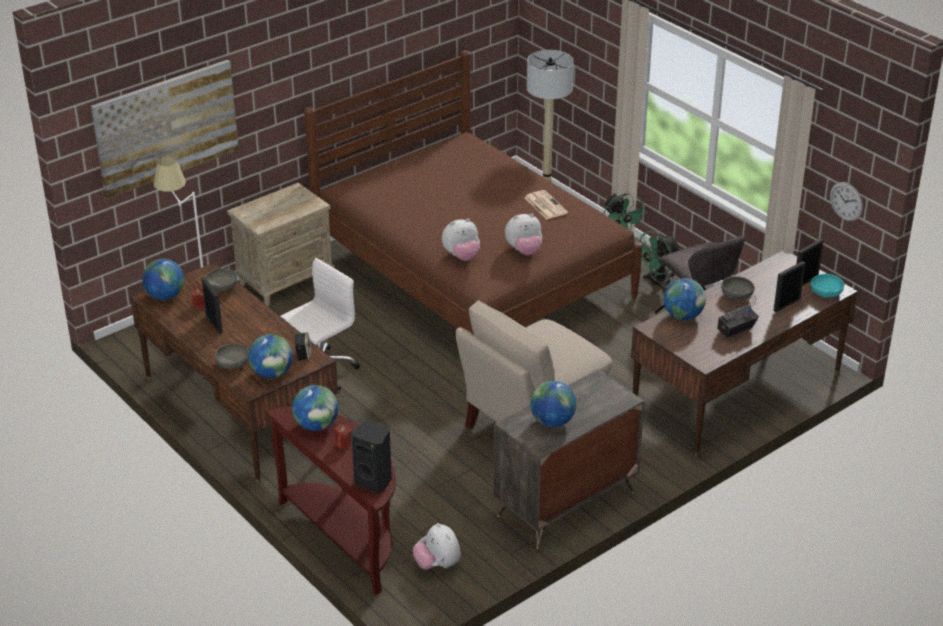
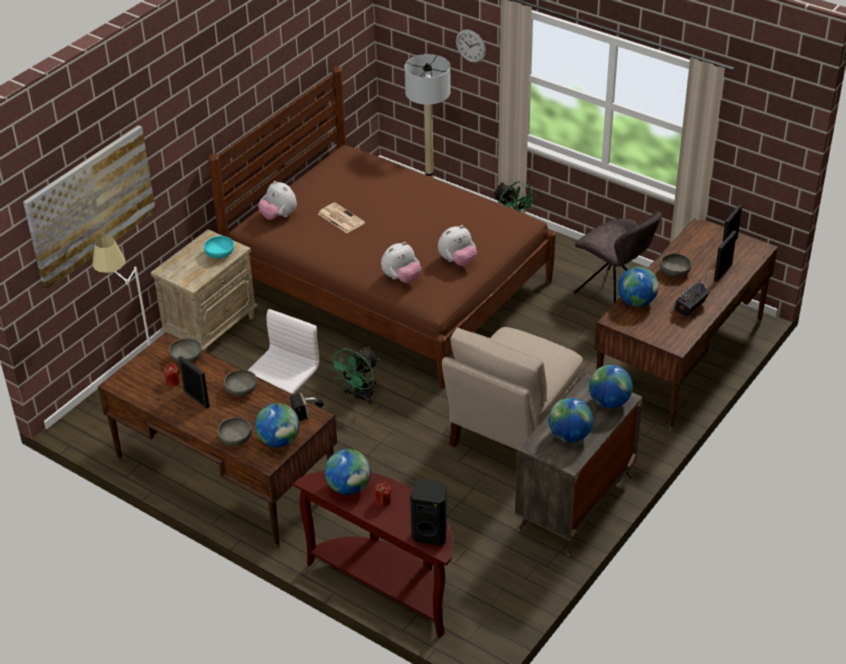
camera: 15 degrees left, 5 degrees up
globe [142,259,184,300] -> globe moved to [589,365,633,409]
plush toy [413,523,461,570] -> plush toy moved to [258,181,297,220]
newspaper [524,190,568,220] -> newspaper moved to [318,203,365,233]
green fan [635,231,681,291] -> green fan moved to [329,347,379,405]
turquoise bowl [811,274,844,297] -> turquoise bowl moved to [204,236,234,258]
wall clock [830,182,863,221] -> wall clock moved to [456,30,486,63]
none -> grey bowl [224,370,257,396]

